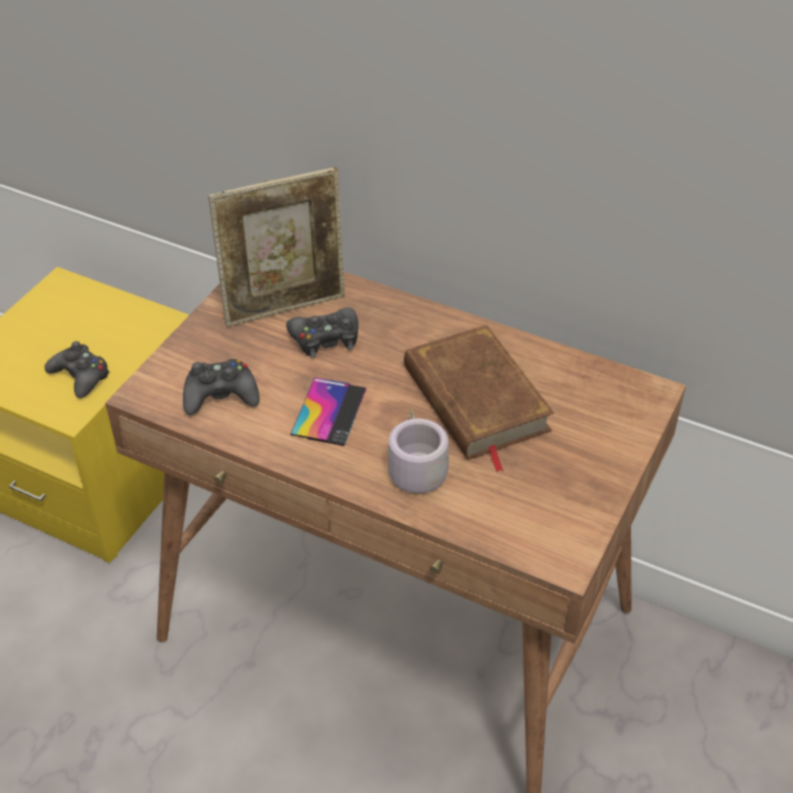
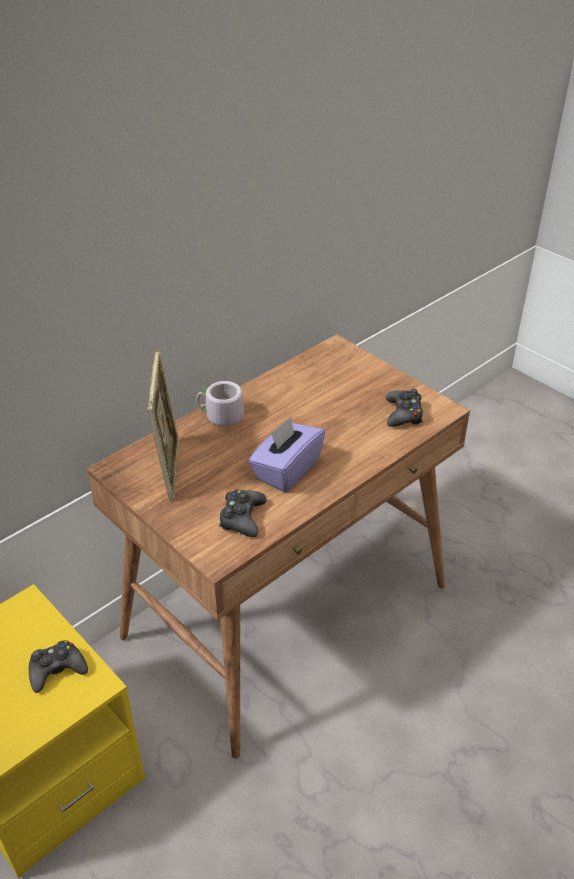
camera: 70 degrees left, 5 degrees down
black game controller [286,308,358,358] -> black game controller moved to [386,389,423,427]
phone [290,377,366,446] -> purple tissue box [248,416,325,492]
grey mug [385,409,449,503] -> grey mug moved to [196,381,244,431]
brown book [404,325,554,472] -> none

